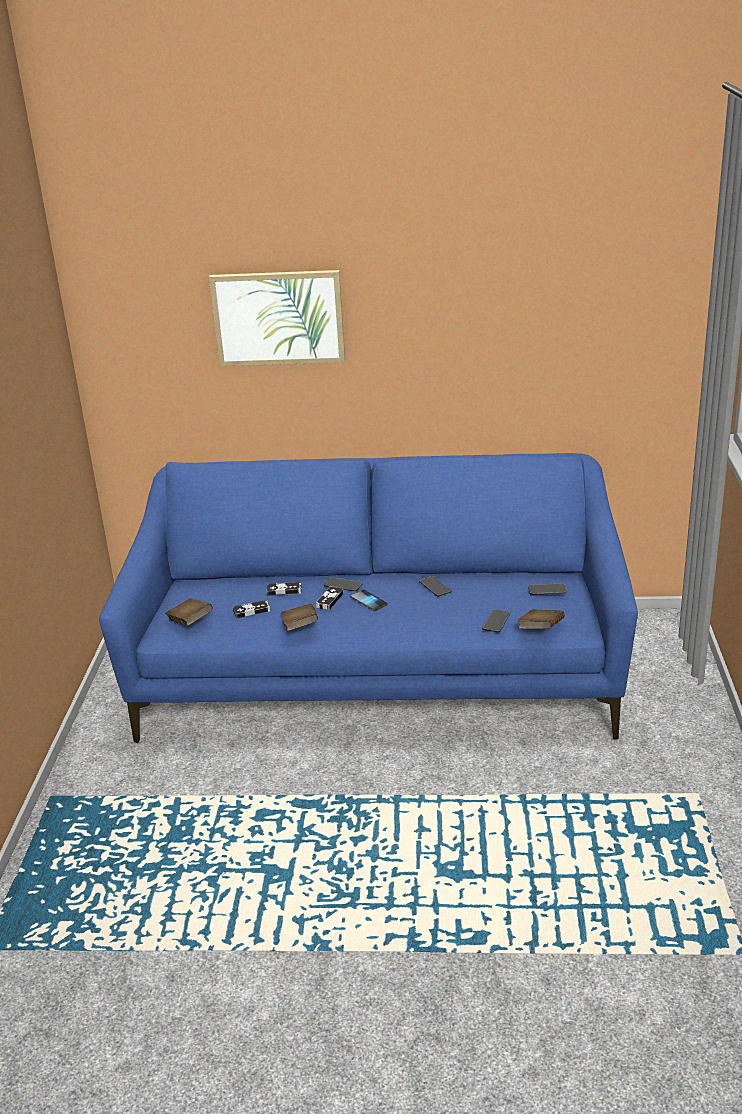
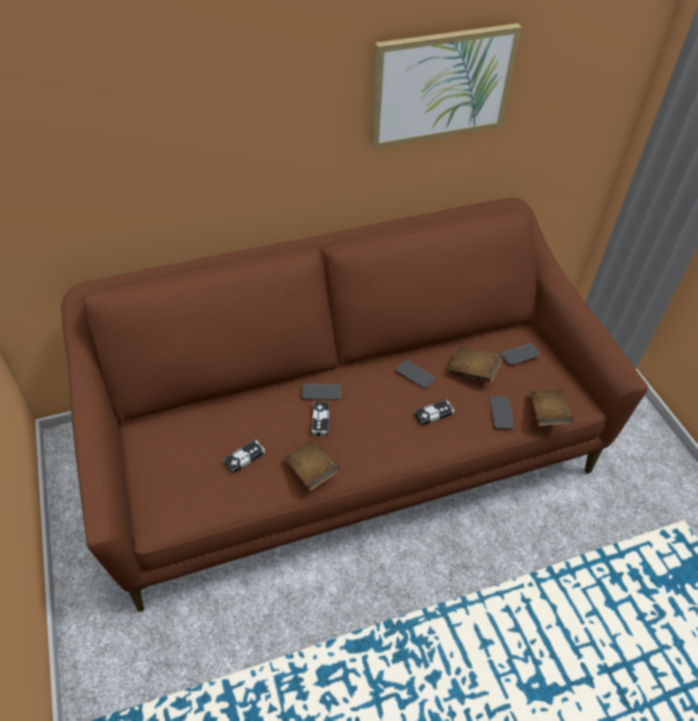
camera: 25 degrees left, 20 degrees up
blue sofa [99,453,638,743] -> brown sofa [61,198,648,612]
brown book [165,598,213,626] -> brown book moved to [448,346,503,383]
picture [209,270,345,366] -> picture moved to [370,23,522,149]
game controller [267,582,302,596] -> game controller moved to [414,399,455,426]
phone [351,590,387,611] -> none

